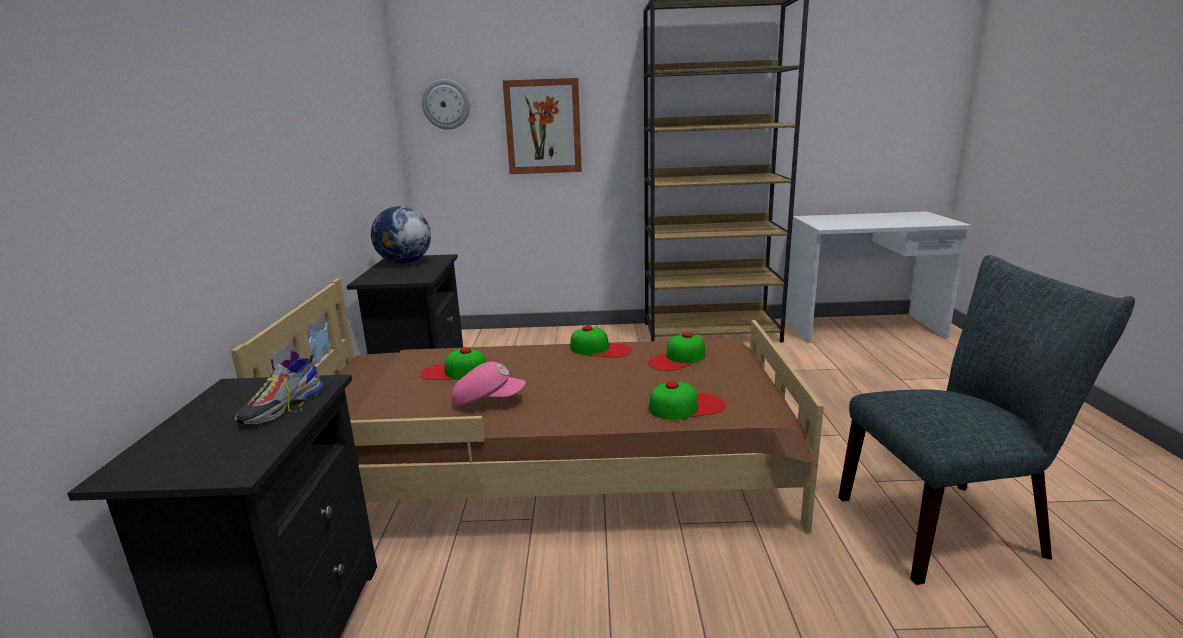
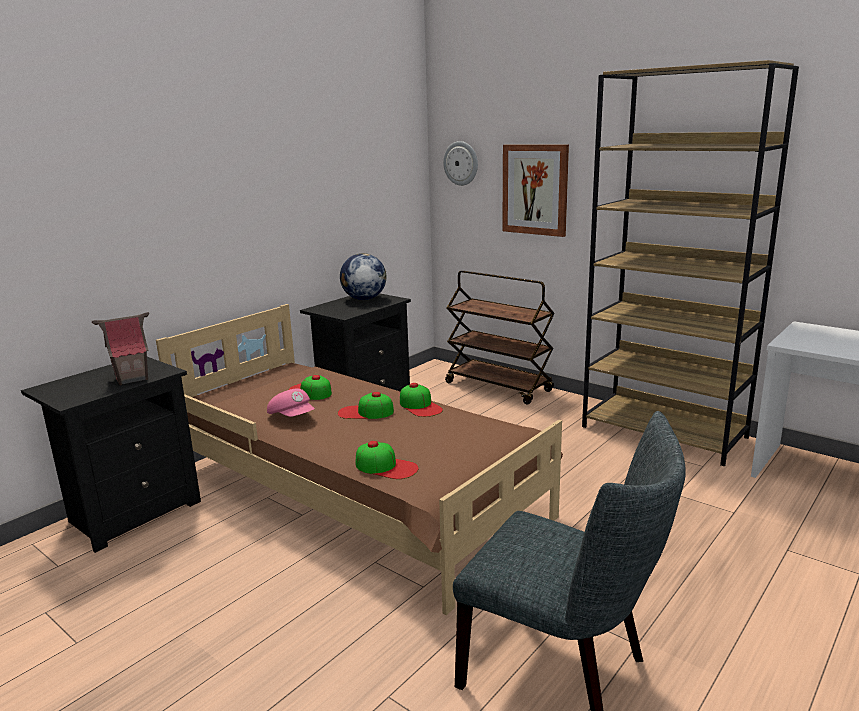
camera: 40 degrees right, 0 degrees up
shoe [235,355,323,425] -> toy house [92,312,149,385]
cap [647,332,705,371] -> cap moved to [338,392,394,419]
none -> brown cart [445,270,555,404]

